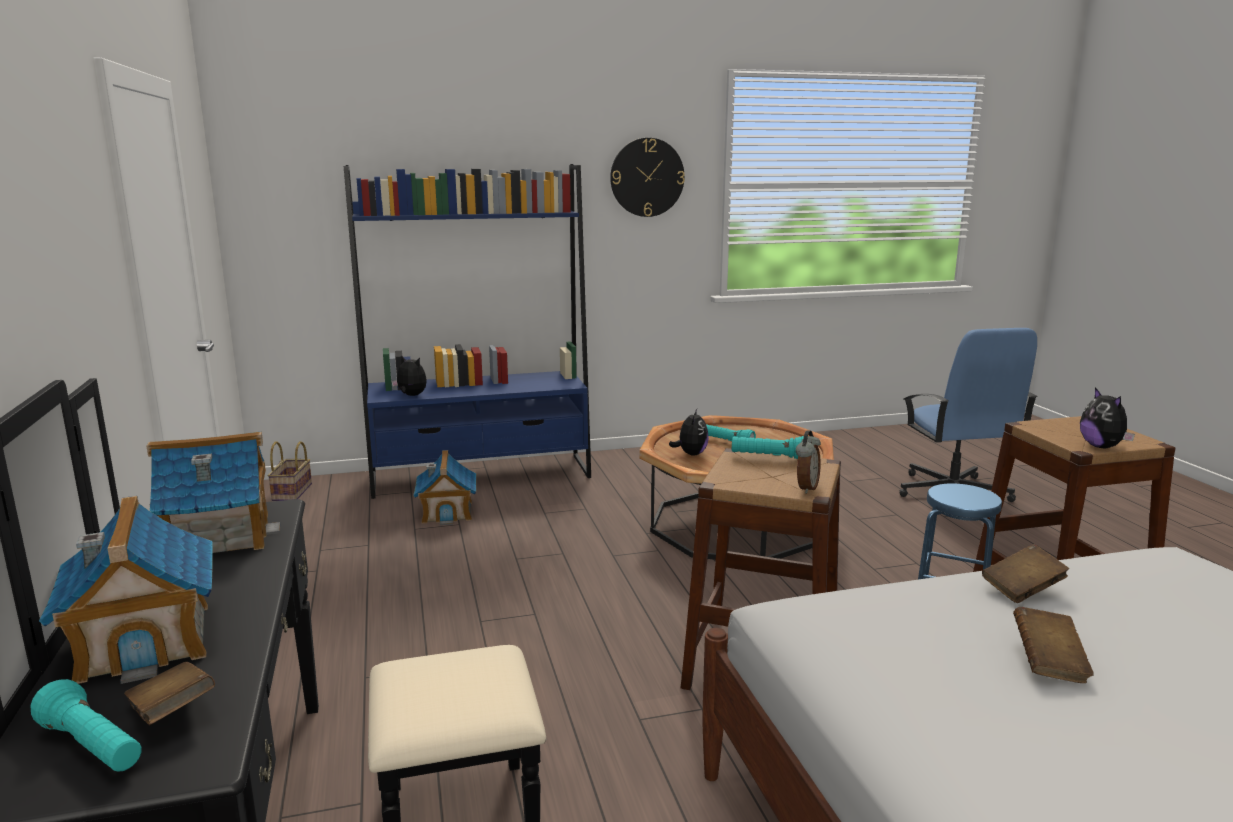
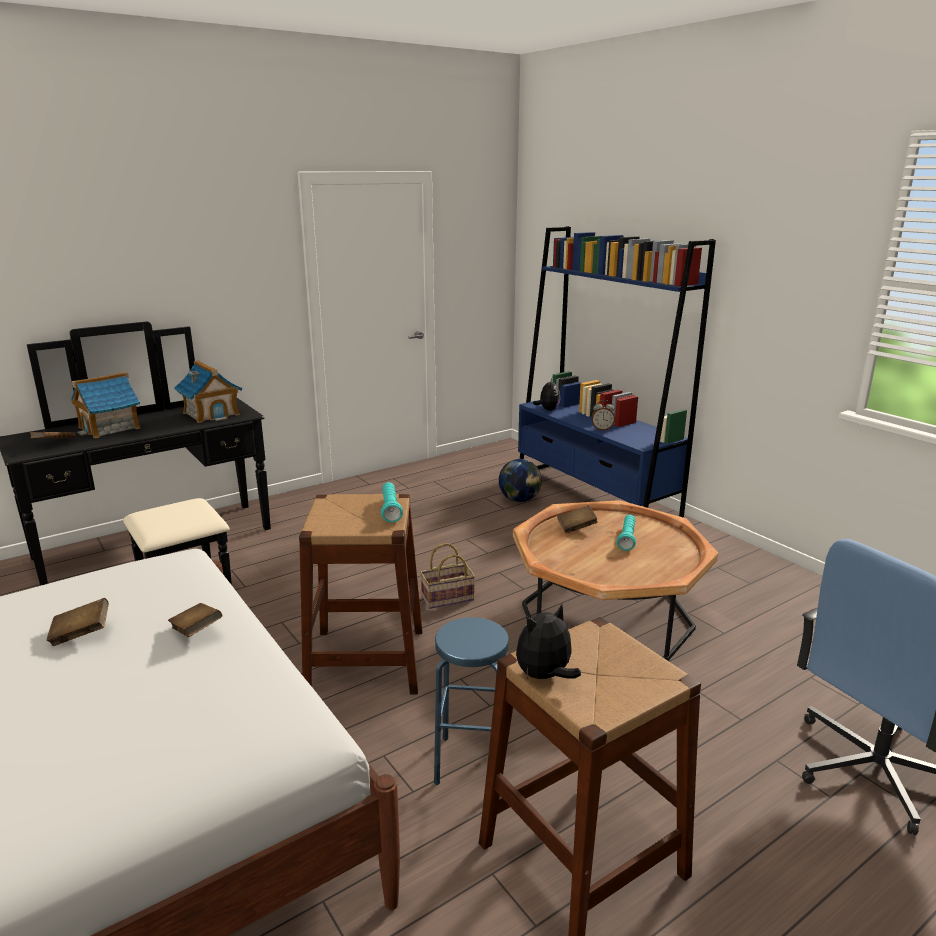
camera: 70 degrees right, 5 degrees up
turquoise flashlight [31,679,142,772] -> none
basket [268,441,312,501] -> basket moved to [420,543,475,609]
toy house [413,450,476,525] -> globe [499,459,542,502]
wall clock [610,138,685,217] -> none
plush toy [669,409,709,456] -> brown book [557,505,598,534]
alarm clock [796,431,821,494] -> alarm clock moved to [591,400,615,431]

